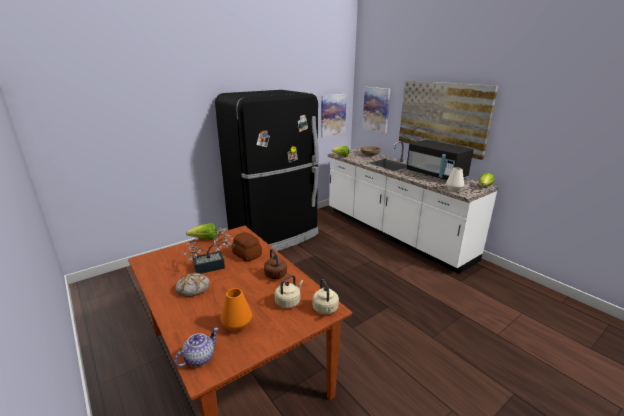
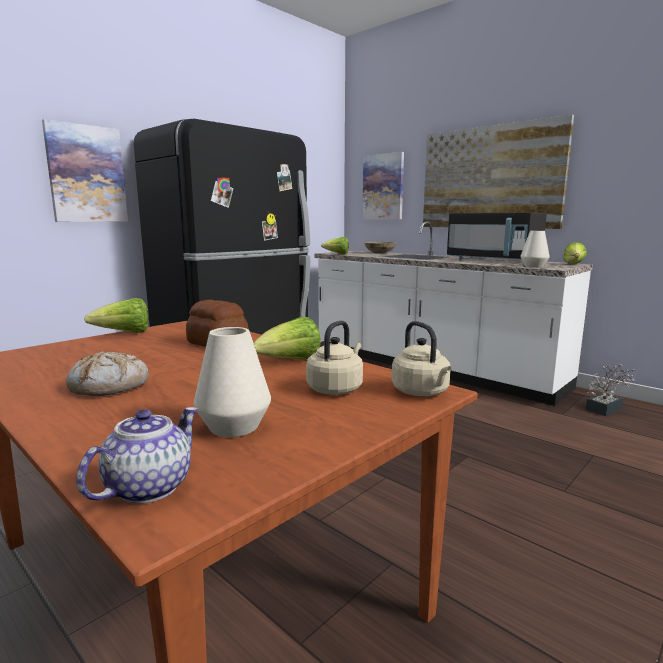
camera: 10 degrees left, 10 degrees down
potted plant [183,228,235,274] -> potted plant moved to [585,364,635,416]
orange vase [221,288,252,333] -> white vase [194,327,271,437]
brown kettle [264,249,287,279] -> lettuce [253,317,321,359]
picture [321,94,347,138] -> picture moved to [42,119,128,222]

